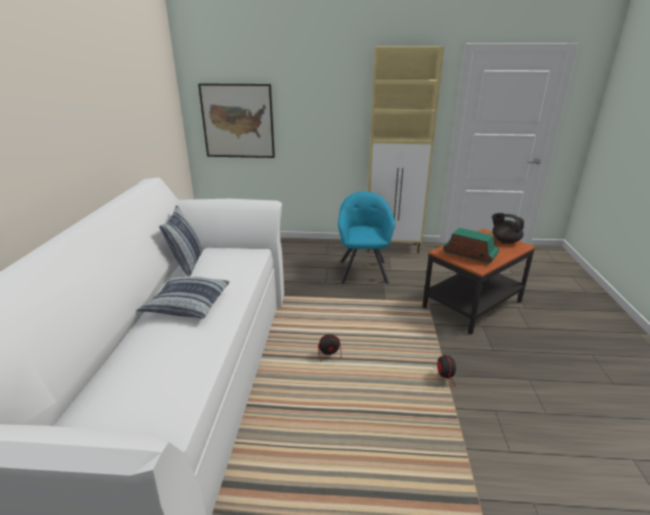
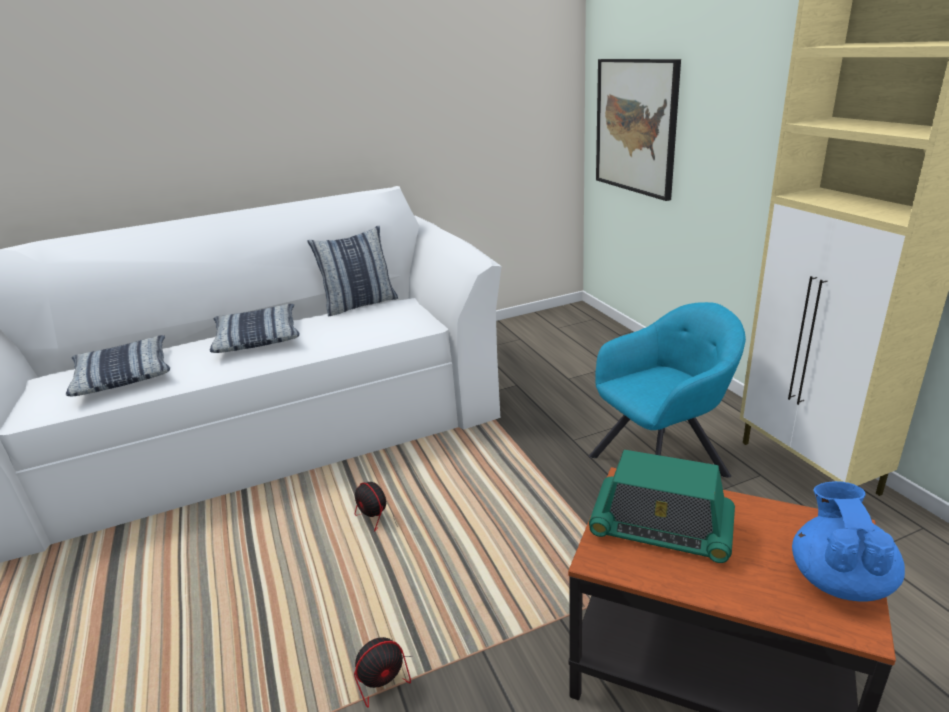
camera: 65 degrees right, 0 degrees up
radio [443,228,499,264] -> radio turned 105 degrees clockwise [589,450,735,563]
black teapot [492,213,524,244] -> blue teapot [792,481,905,602]
none -> pillow [66,335,170,396]

